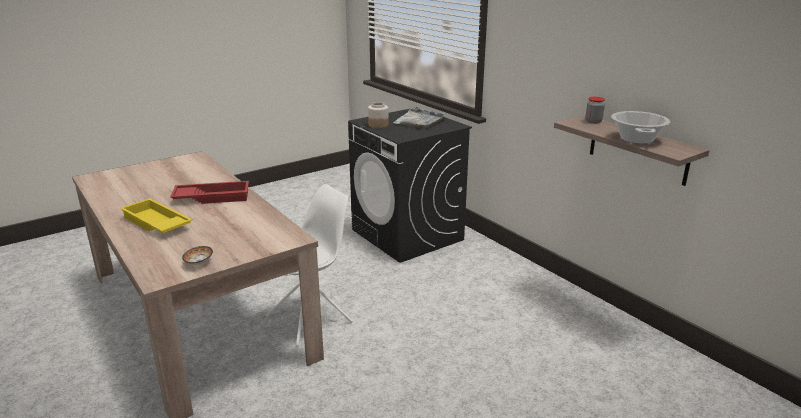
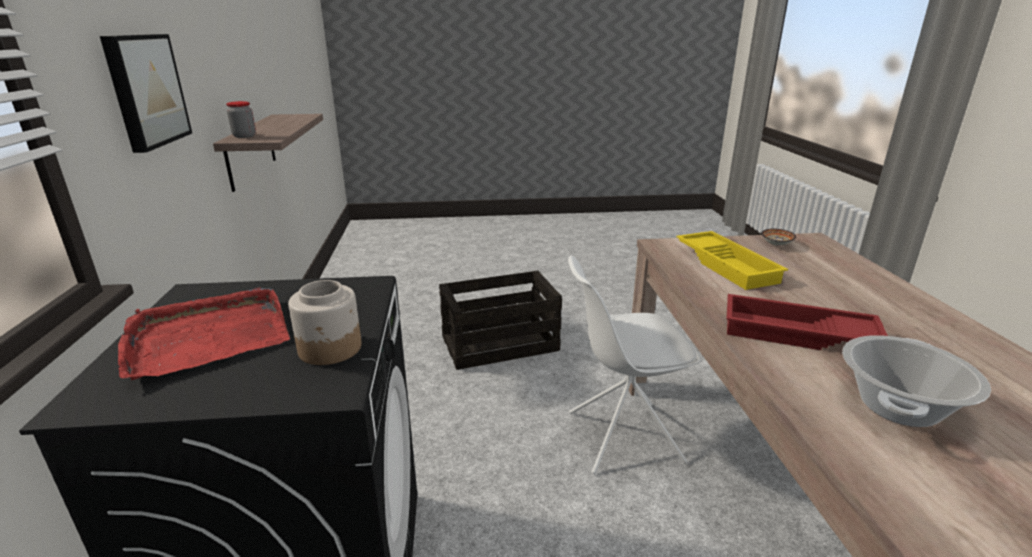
camera: 150 degrees left, 0 degrees up
yellow tray [120,198,193,233] -> yellow tray moved to [676,231,788,290]
grey tray [393,108,447,129] -> red tray [118,288,290,380]
cooking pot [611,111,670,144] -> cooking pot moved to [842,335,991,427]
none -> picture [100,34,192,153]
none -> crate [439,270,562,370]

